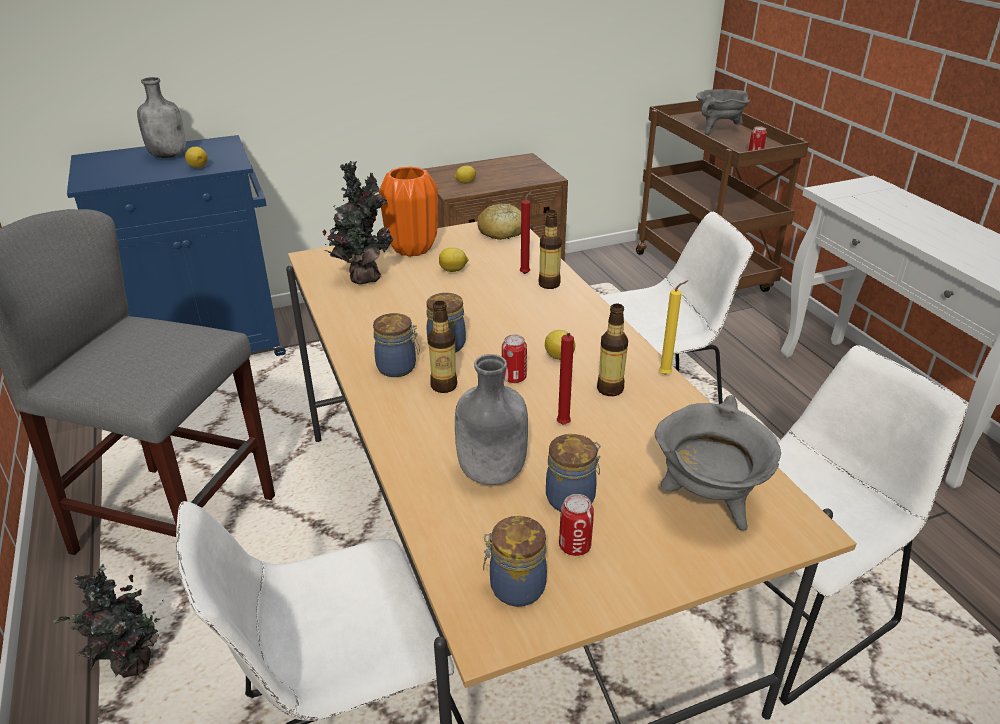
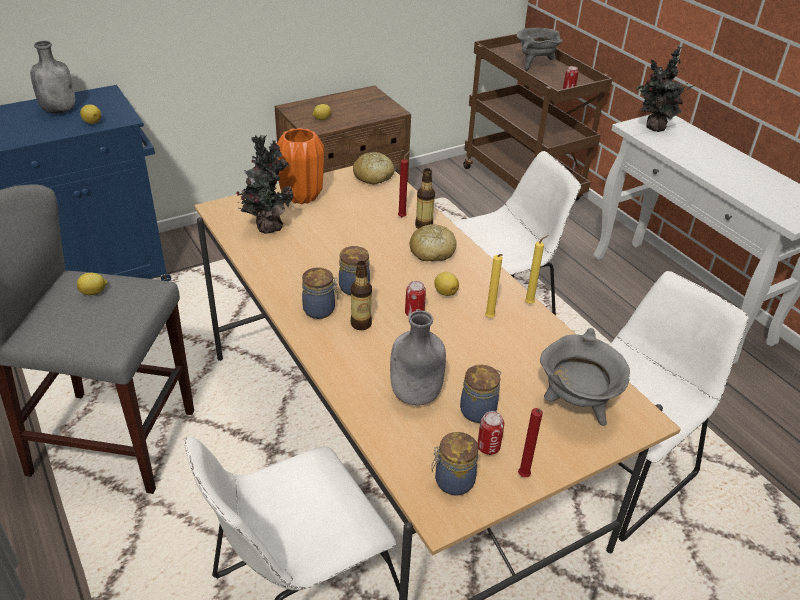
camera: 10 degrees left, 5 degrees up
potted plant [53,564,163,678] -> potted plant moved to [636,45,694,132]
lemon [439,247,468,272] -> lemon moved to [77,273,107,295]
red candle [557,333,574,425] -> red candle moved to [518,408,543,477]
bottle [597,303,628,396] -> yellow candle [485,254,503,318]
none -> bread [410,224,456,262]

